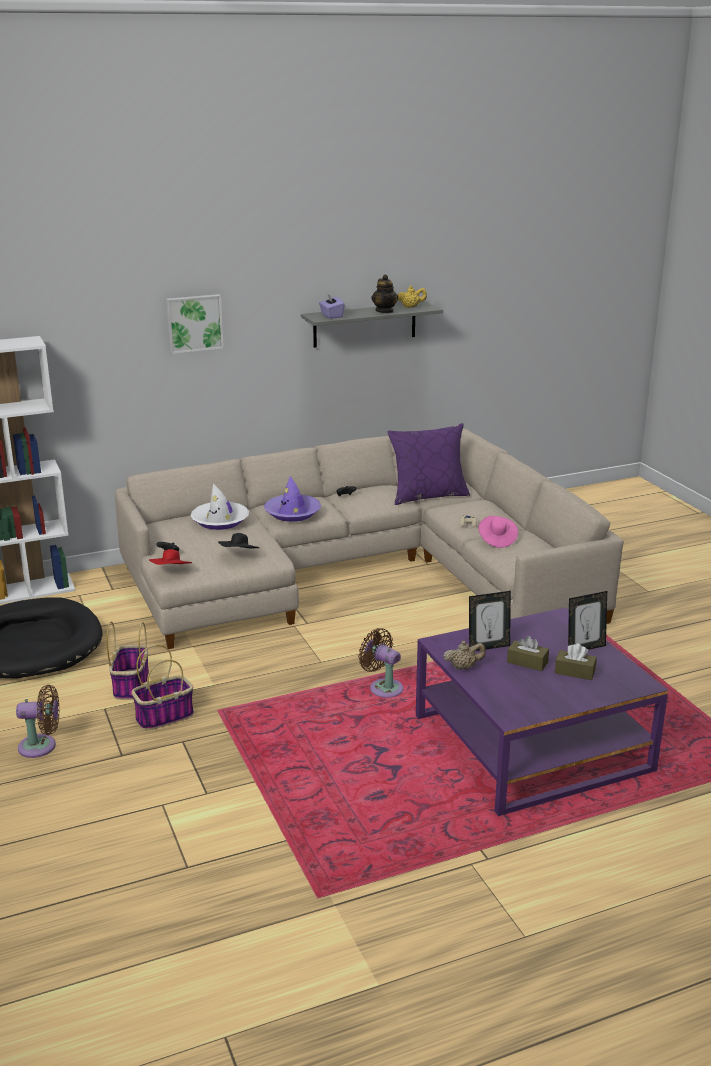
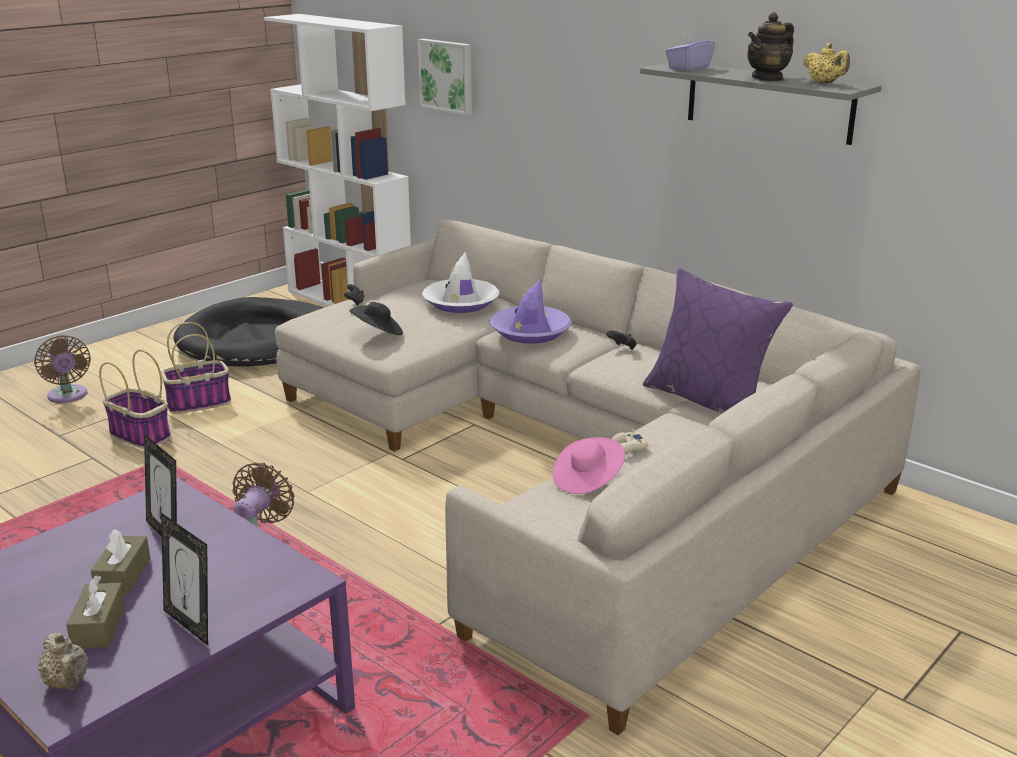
camera: 65 degrees right, 0 degrees up
red hat [149,549,192,565] -> none
picture [166,294,224,354] -> picture moved to [418,39,472,115]
beige teapot [443,641,486,670] -> beige teapot moved to [38,633,88,690]

